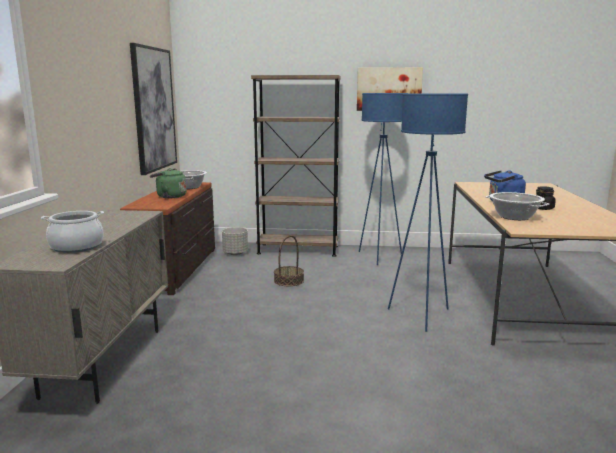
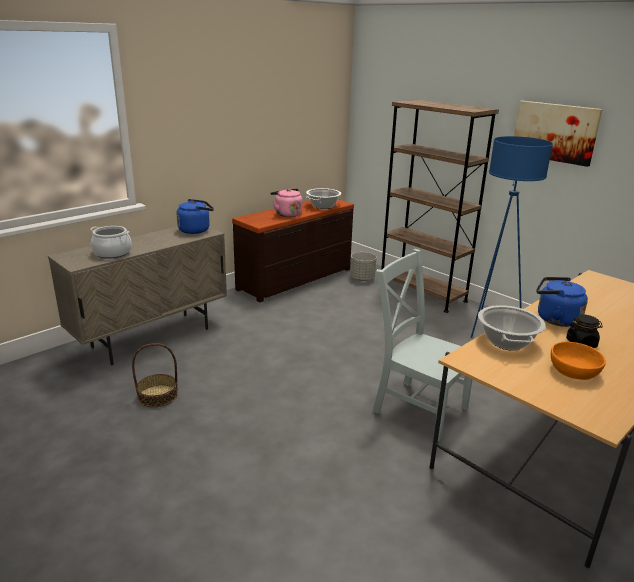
camera: 40 degrees right, 10 degrees up
picture [130,43,177,175] -> none
green kettle [150,168,187,198] -> pink kettle [270,189,302,217]
basket [274,235,304,286] -> basket moved to [132,343,178,407]
blue floor lamp [388,93,468,332] -> grey chair [373,249,472,441]
none -> blue kettle [177,199,214,234]
none -> orange bowl [551,342,606,380]

